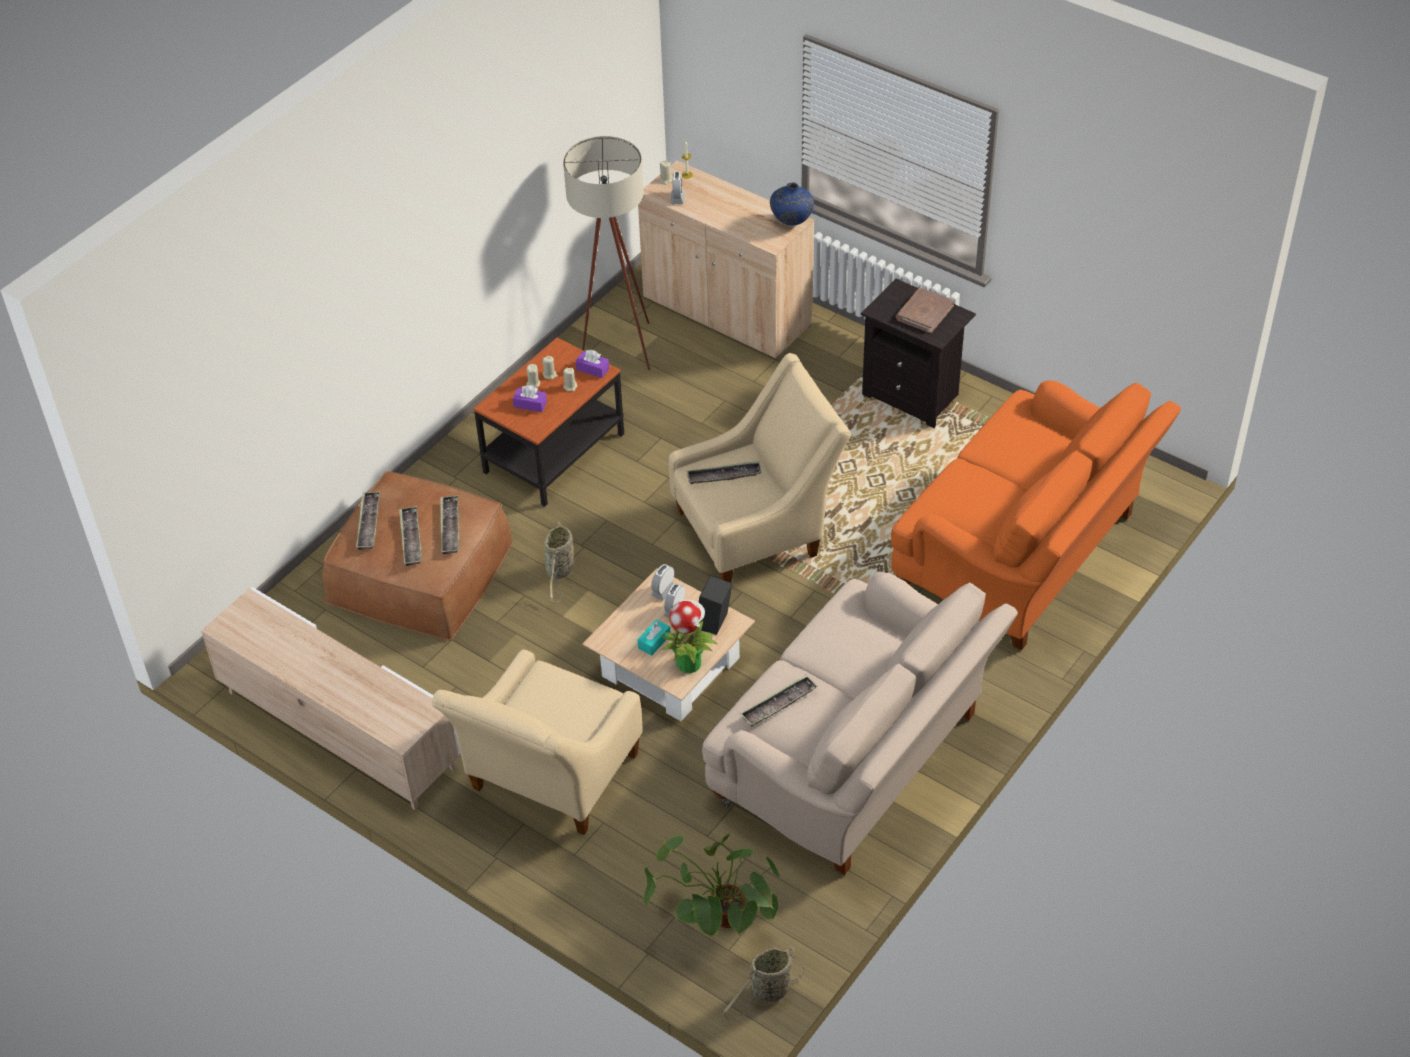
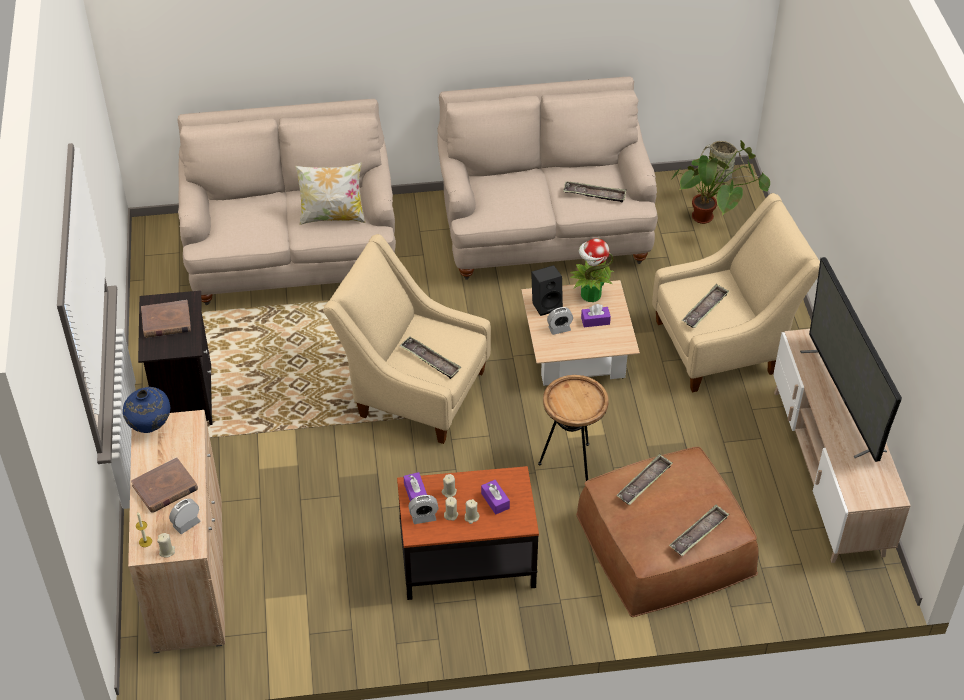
camera: 135 degrees left, 0 degrees up
tray [399,506,422,566] -> tray moved to [682,284,729,328]
basket [543,521,574,602] -> brown side table [538,375,609,481]
beige floor lamp [563,136,650,370] -> none
turquoise tissue box [637,619,670,656] -> purple tissue box [581,304,611,327]
alarm clock [651,564,674,601] -> alarm clock moved to [408,495,438,524]
orange sofa [891,380,1181,650] -> beige sofa [177,99,396,305]
none -> brown book [131,457,198,513]
none -> pillow [295,162,365,225]
none -> television [800,257,902,462]

